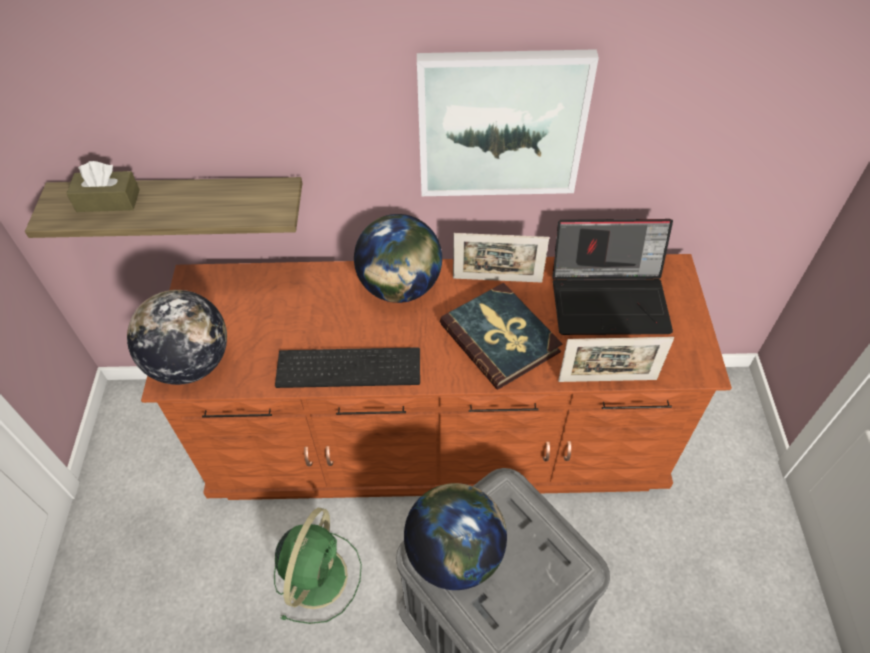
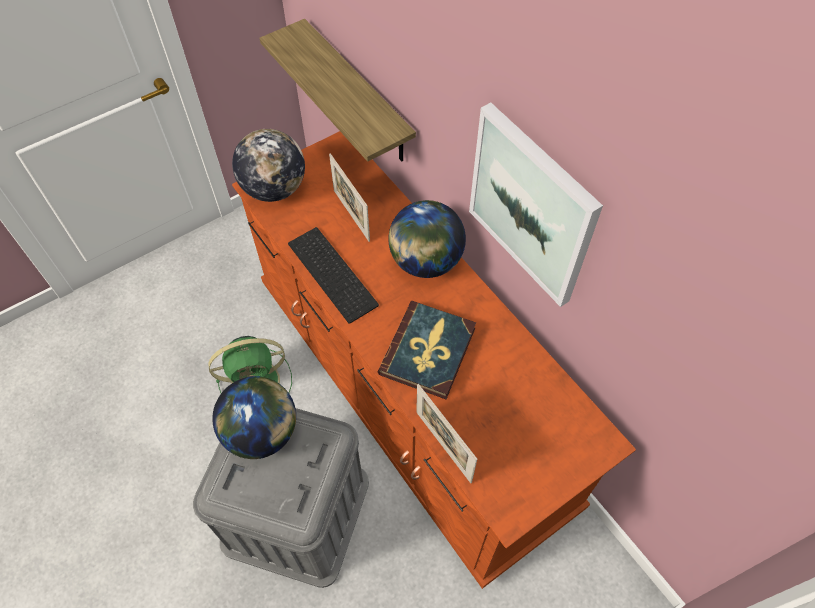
camera: 55 degrees right, 5 degrees up
brown tissue box [66,161,140,212] -> none
picture frame [453,233,549,283] -> picture frame moved to [329,153,370,242]
laptop [552,219,673,335] -> none

